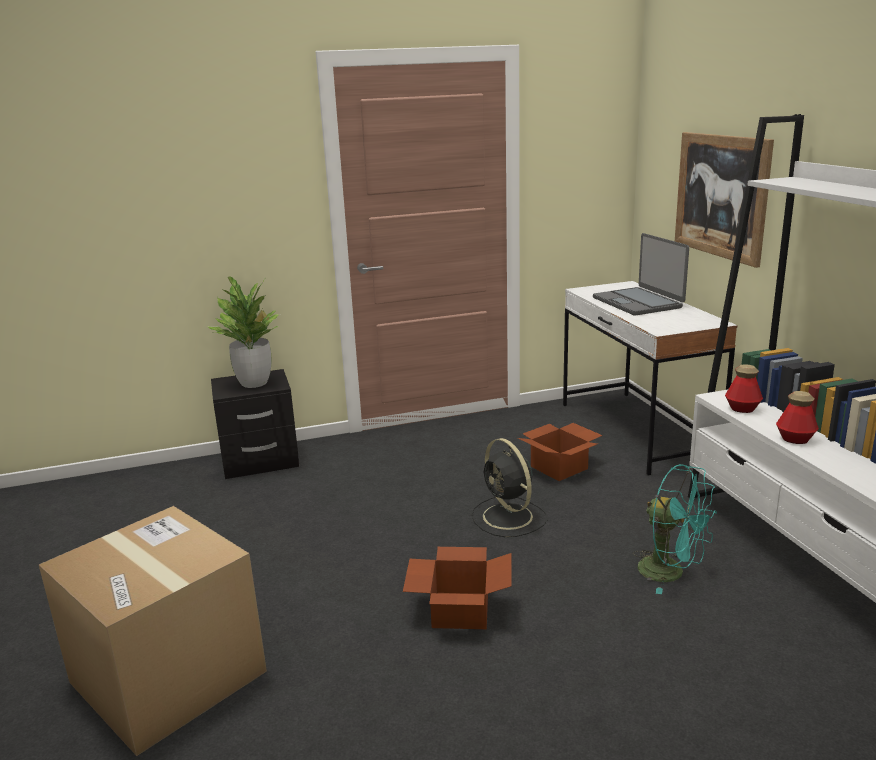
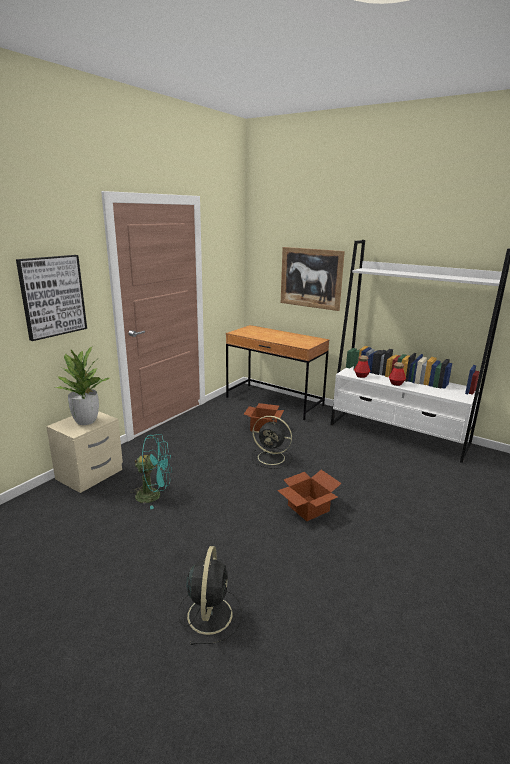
camera: 40 degrees left, 0 degrees up
cardboard box [39,506,267,756] -> black fan [178,546,242,645]
black nightstand [211,369,299,479] -> beige nightstand [46,411,123,493]
white desk [563,281,737,476] -> brown desk [226,325,330,420]
laptop [593,233,689,316] -> none
turquoise fan [633,464,717,594] -> turquoise fan moved to [130,434,172,509]
none -> picture [16,255,87,341]

